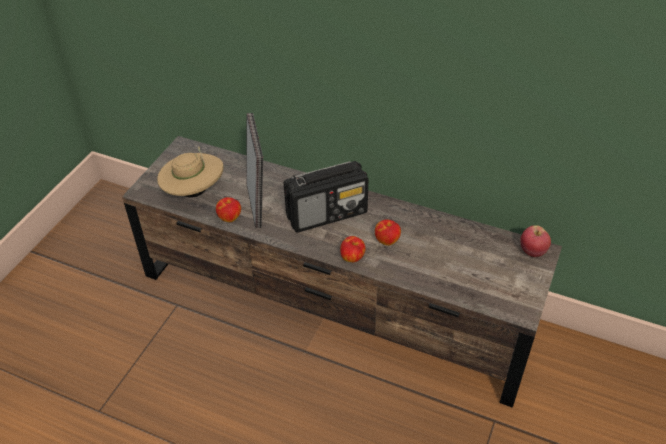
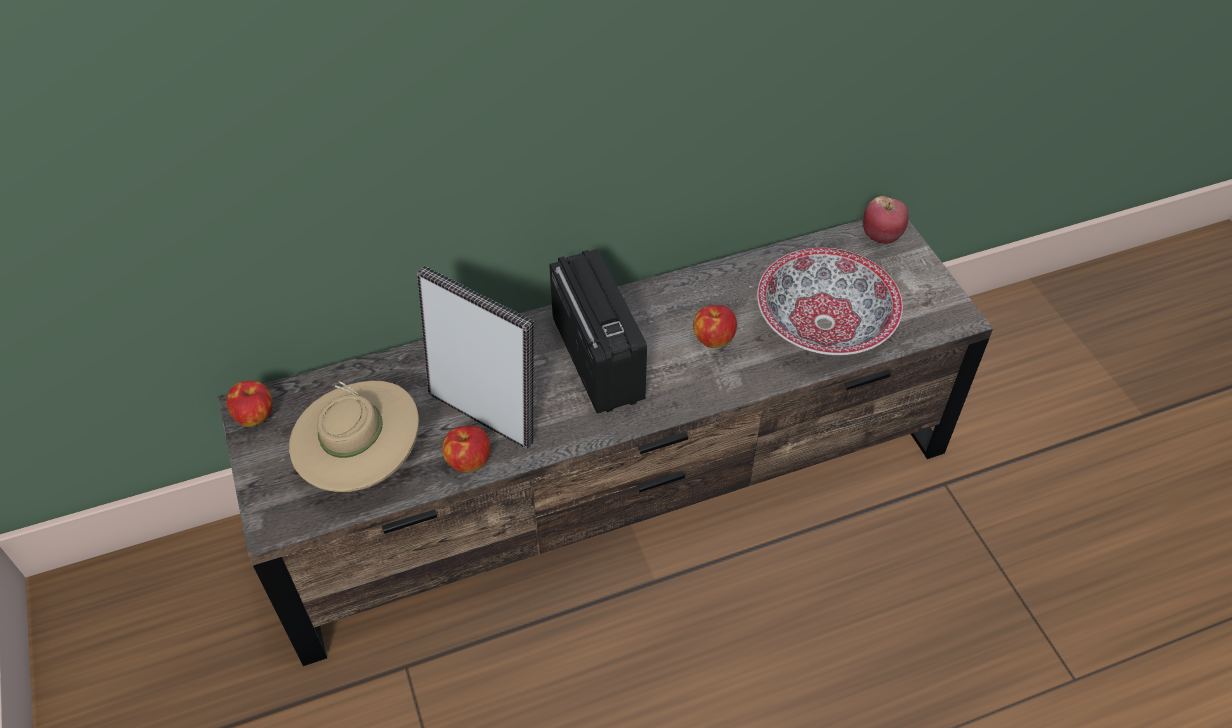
camera: 45 degrees left, 5 degrees up
radio [284,161,368,233] -> radio turned 45 degrees counterclockwise [549,249,647,413]
apple [340,236,365,262] -> apple moved to [226,381,273,427]
none -> bowl [757,248,903,355]

